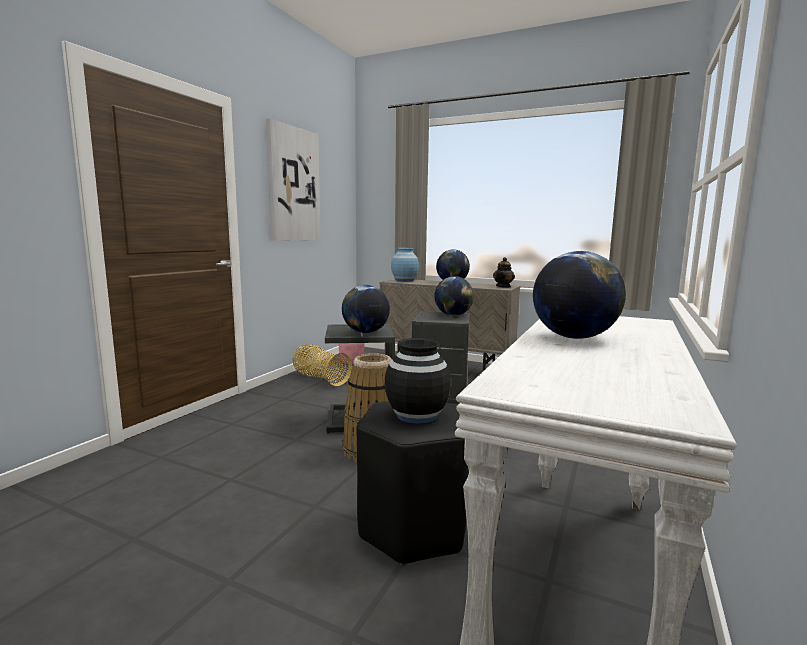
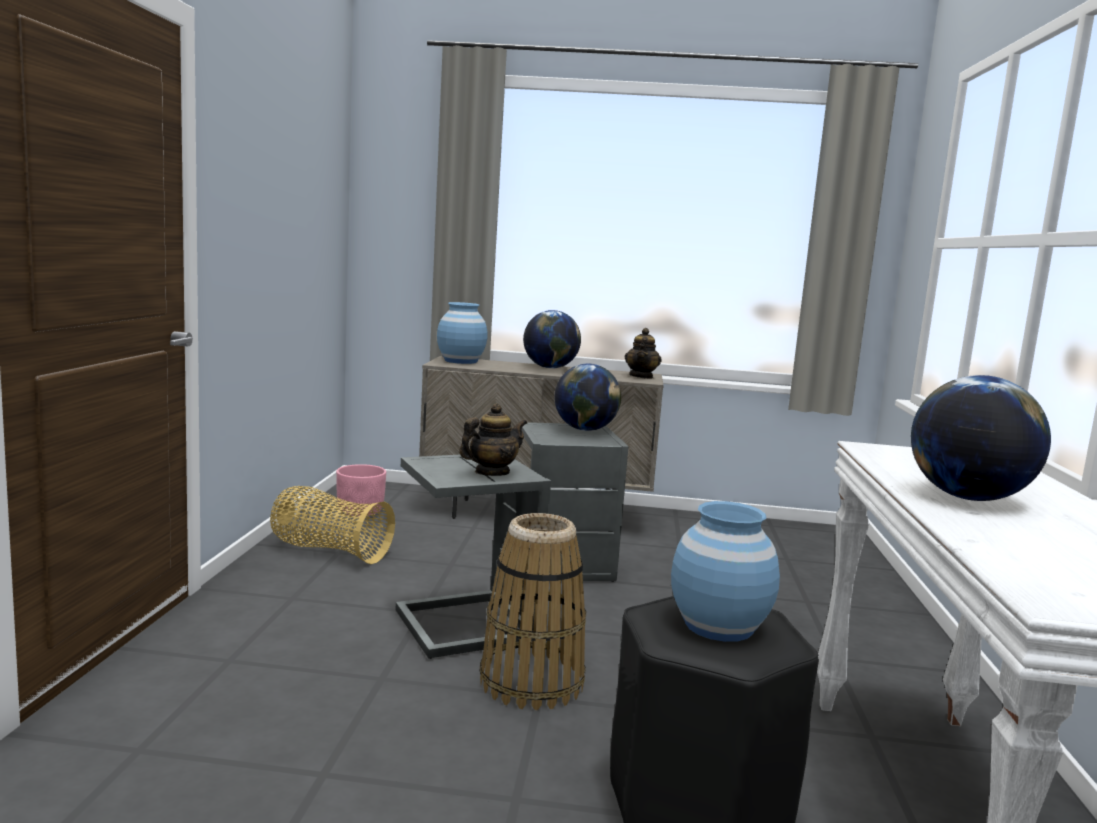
camera: 20 degrees left, 0 degrees up
picture [266,118,321,241] -> none
globe [342,285,390,333] -> teapot [459,403,527,476]
black vase [385,338,451,423] -> blue vase [671,501,780,642]

